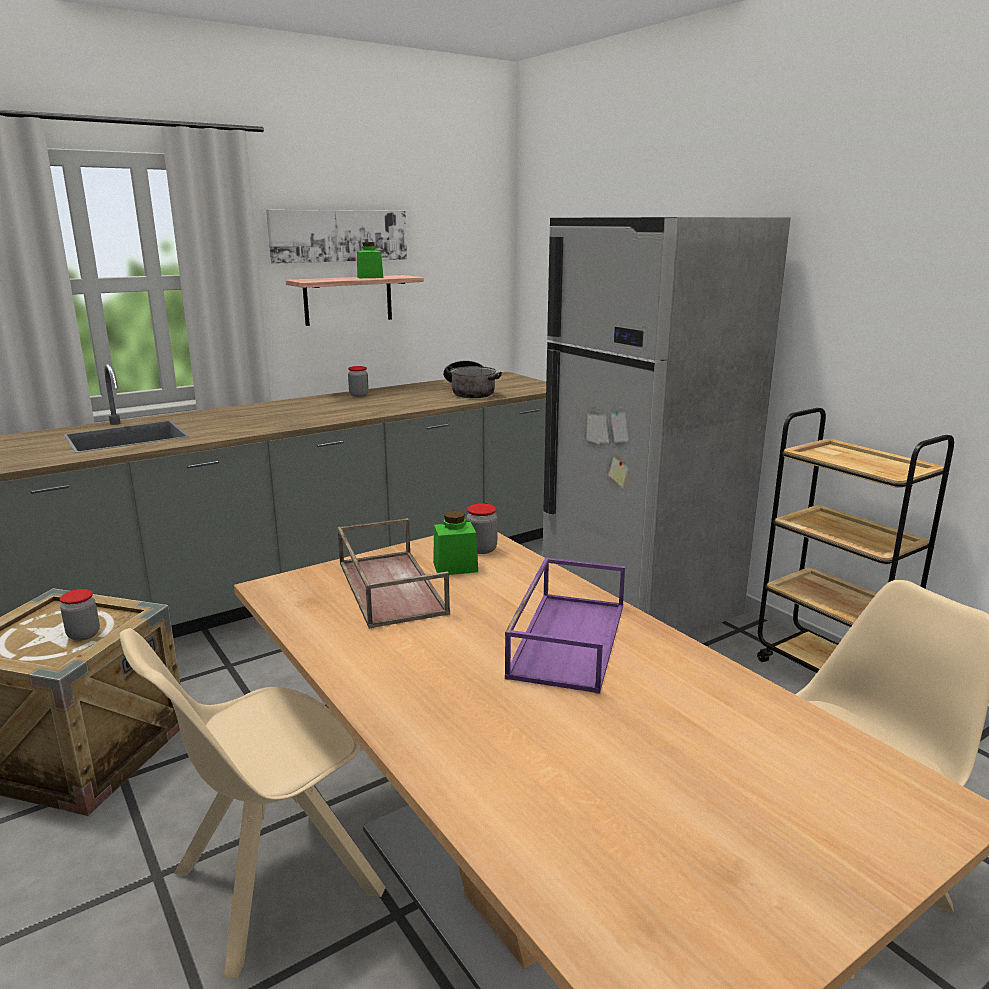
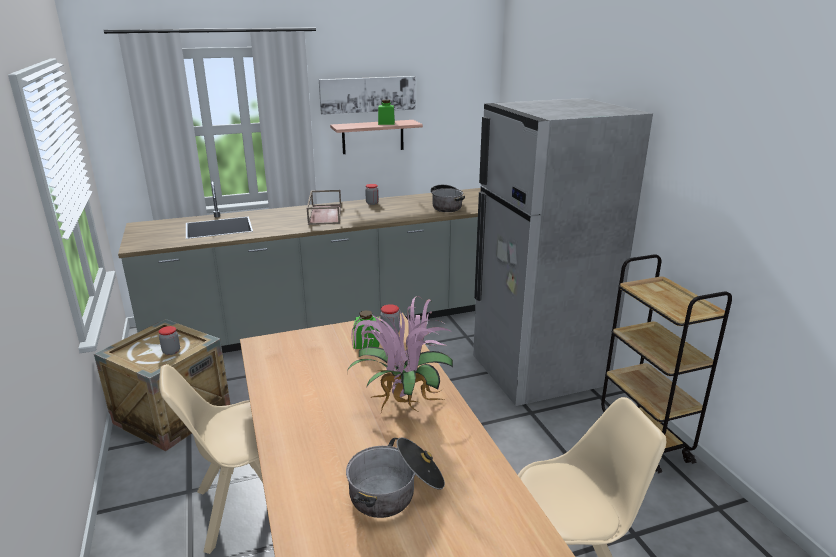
camera: 15 degrees right, 5 degrees up
brown tray [337,518,450,629] -> brown tray moved to [307,190,341,225]
purple tray [505,557,625,694] -> potted plant [347,296,453,412]
none -> cooking pot [346,437,445,518]

